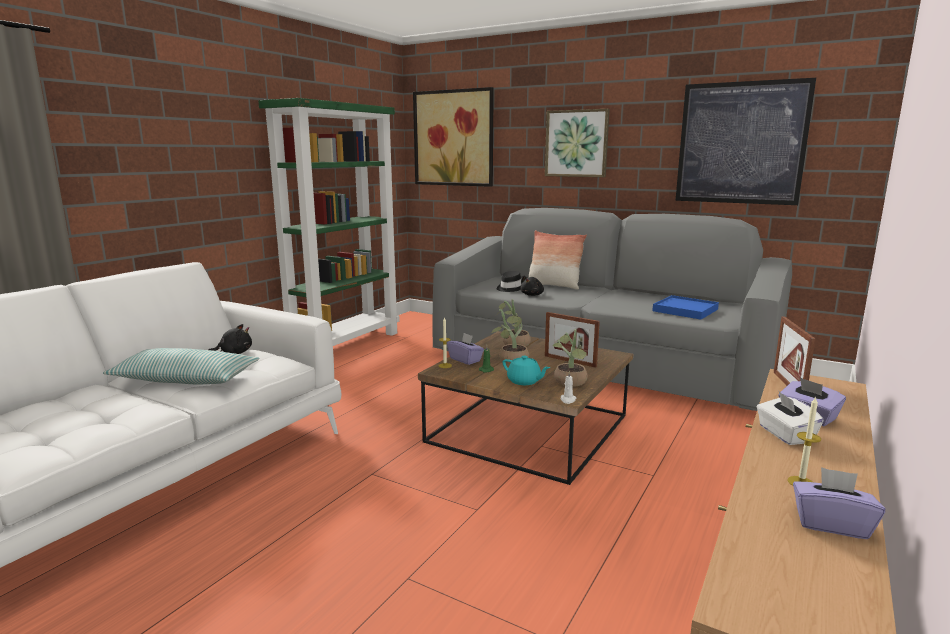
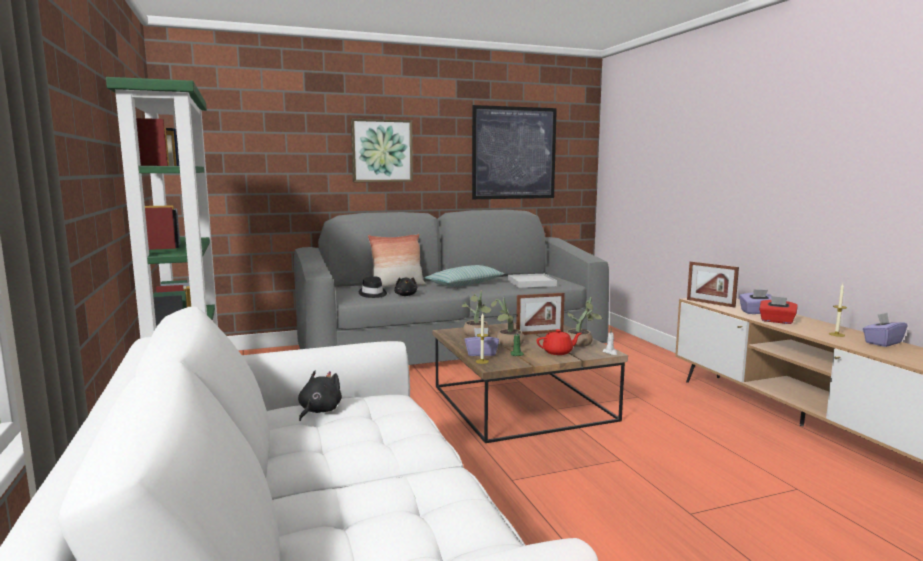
camera: 50 degrees left, 5 degrees down
pillow [103,348,260,384] -> pillow moved to [425,265,504,287]
picture [413,87,494,187] -> none
turquoise teapot [503,356,550,385] -> red teapot [537,329,582,355]
blue tray [652,295,719,320] -> white tray [508,274,557,288]
white tissue box [757,392,823,445] -> red tissue box [759,296,798,324]

